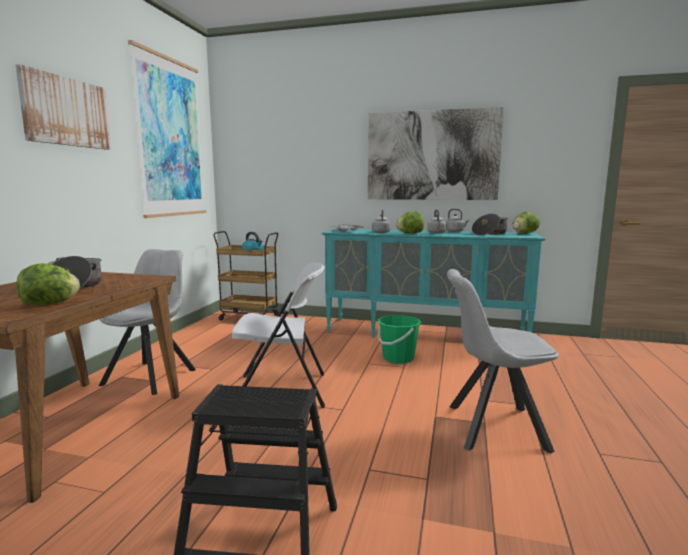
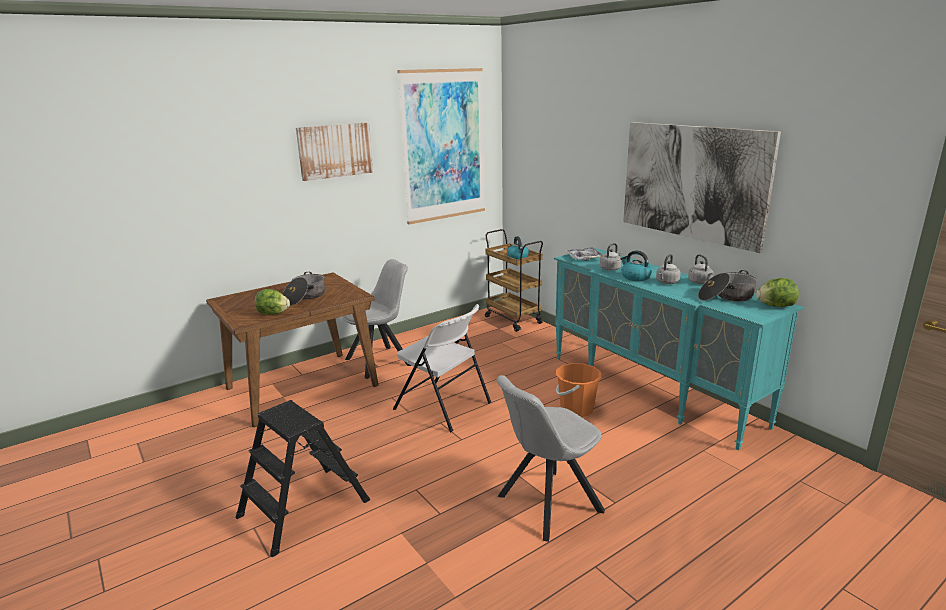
camera: 40 degrees right, 10 degrees up
green bucket [378,315,421,364] -> orange bucket [556,363,601,417]
lettuce [396,211,424,234] -> kettle [621,250,652,281]
grey chair [447,269,559,454] -> grey chair turned 75 degrees counterclockwise [496,375,605,542]

